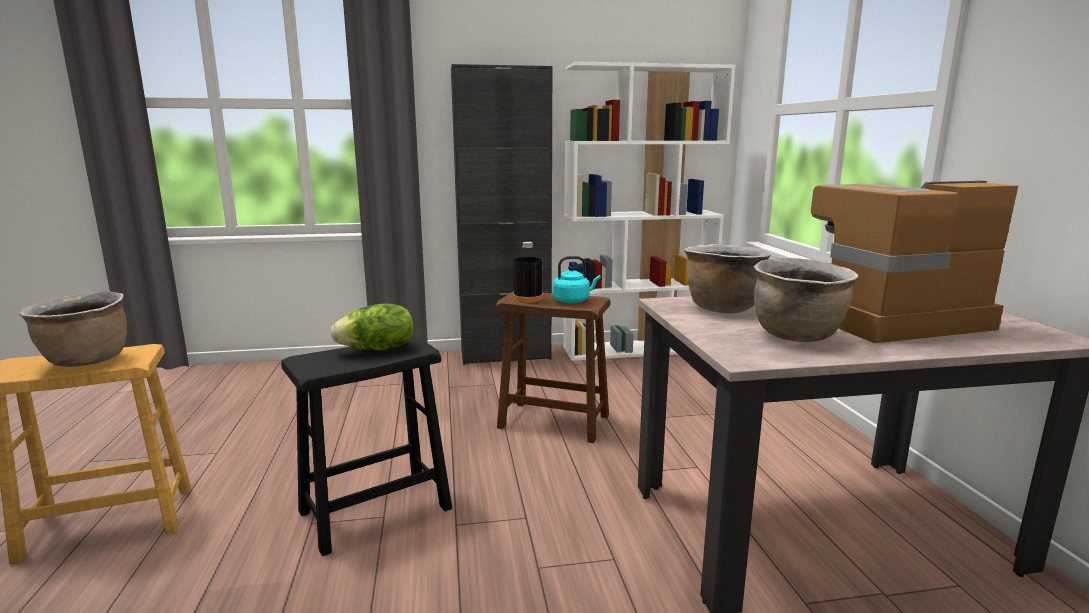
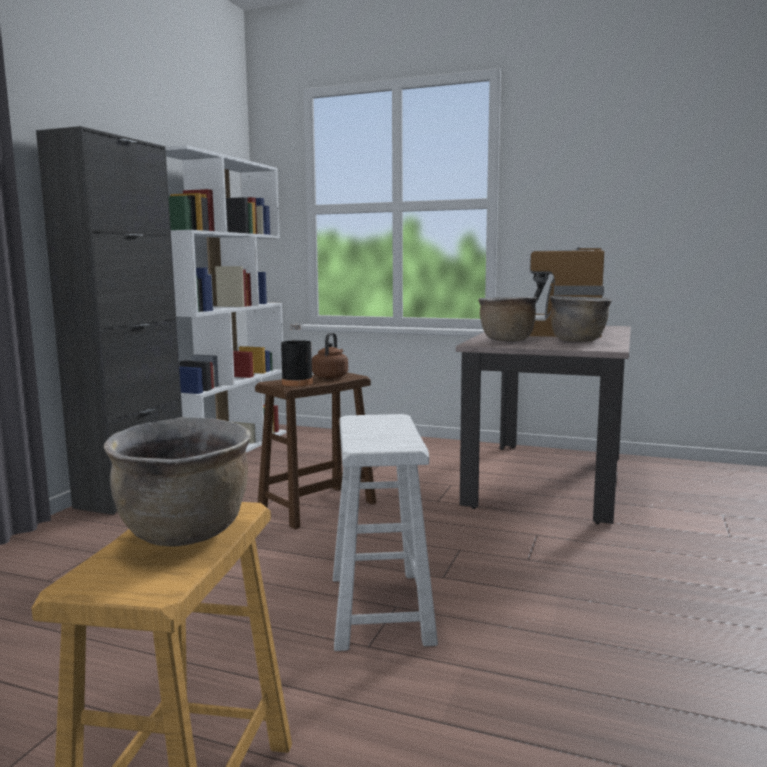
camera: 60 degrees left, 5 degrees down
black stool [281,335,452,556] -> white stool [333,414,438,651]
lettuce [330,303,414,351] -> none
turquoise kettle [552,256,601,303] -> brown kettle [312,332,348,379]

